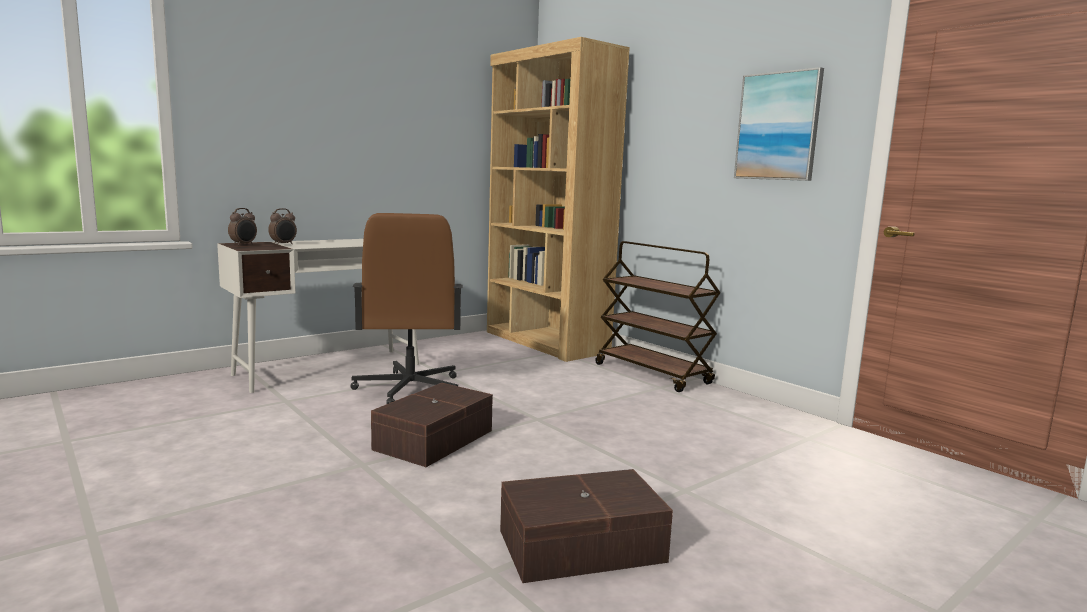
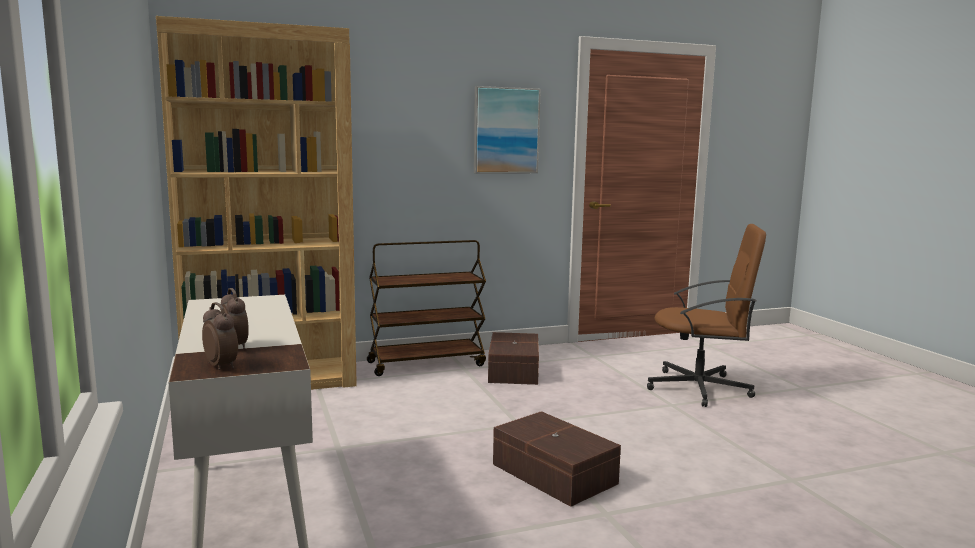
camera: 70 degrees left, 0 degrees up
brown office chair [350,213,463,404] -> brown office chair moved to [647,224,766,407]
brown storage box [500,469,673,583] -> brown storage box moved to [488,332,539,385]

